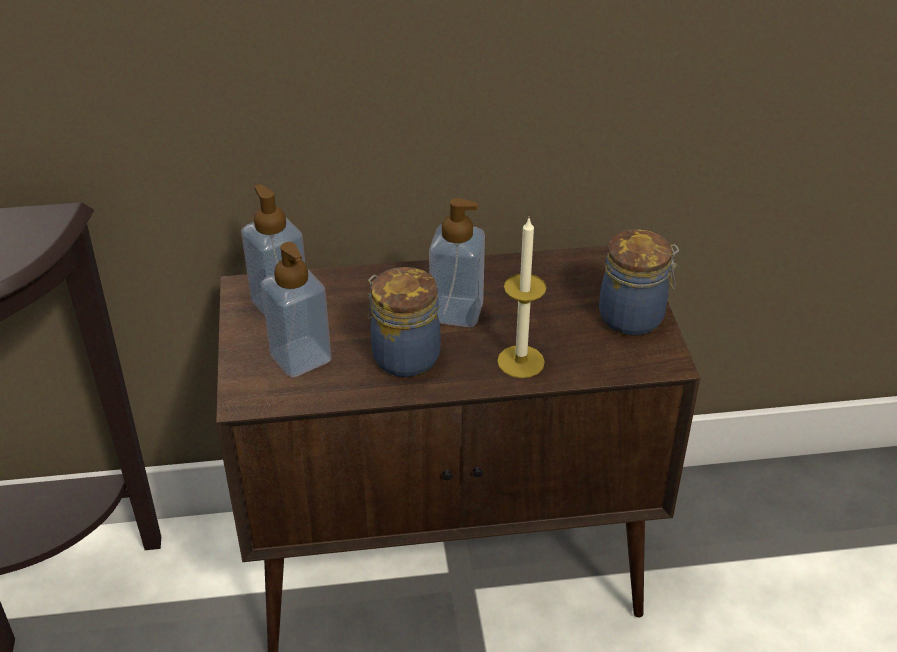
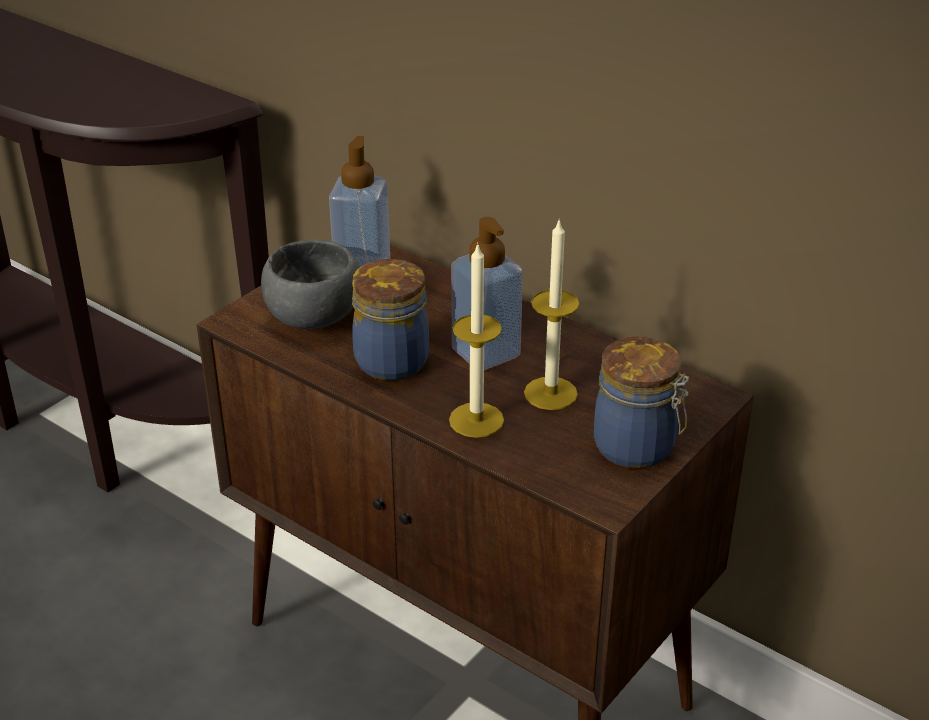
camera: 45 degrees right, 5 degrees down
soap dispenser [260,242,332,378] -> grey bowl [261,240,360,329]
none -> candle [524,218,579,410]

